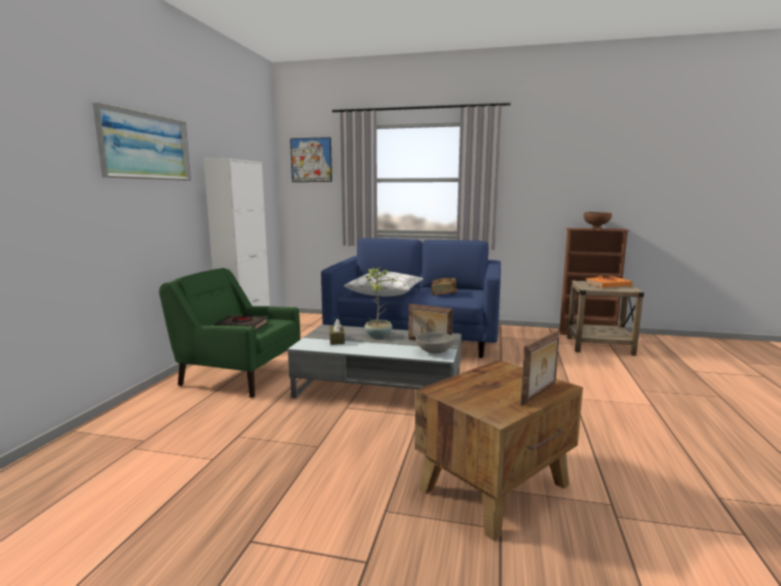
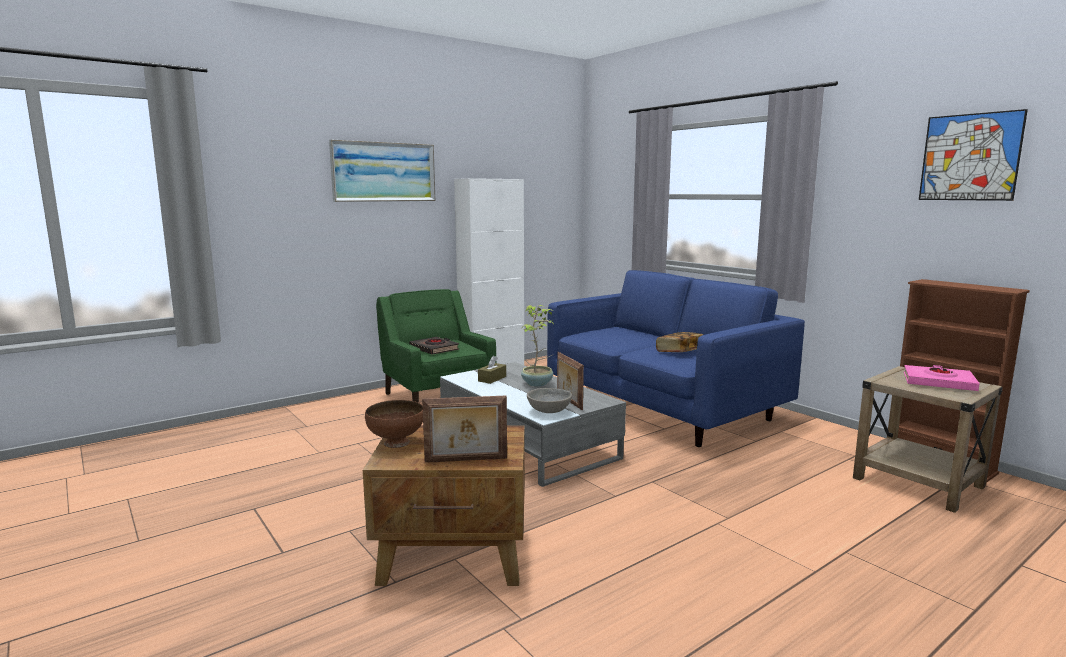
camera: 40 degrees right, 0 degrees up
picture [290,137,332,182] -> picture moved to [919,109,1028,201]
white pillow [344,272,423,296] -> none
brown bowl [584,212,612,229] -> brown bowl moved to [365,400,423,448]
orange book [585,276,633,288] -> pink book [904,365,980,391]

